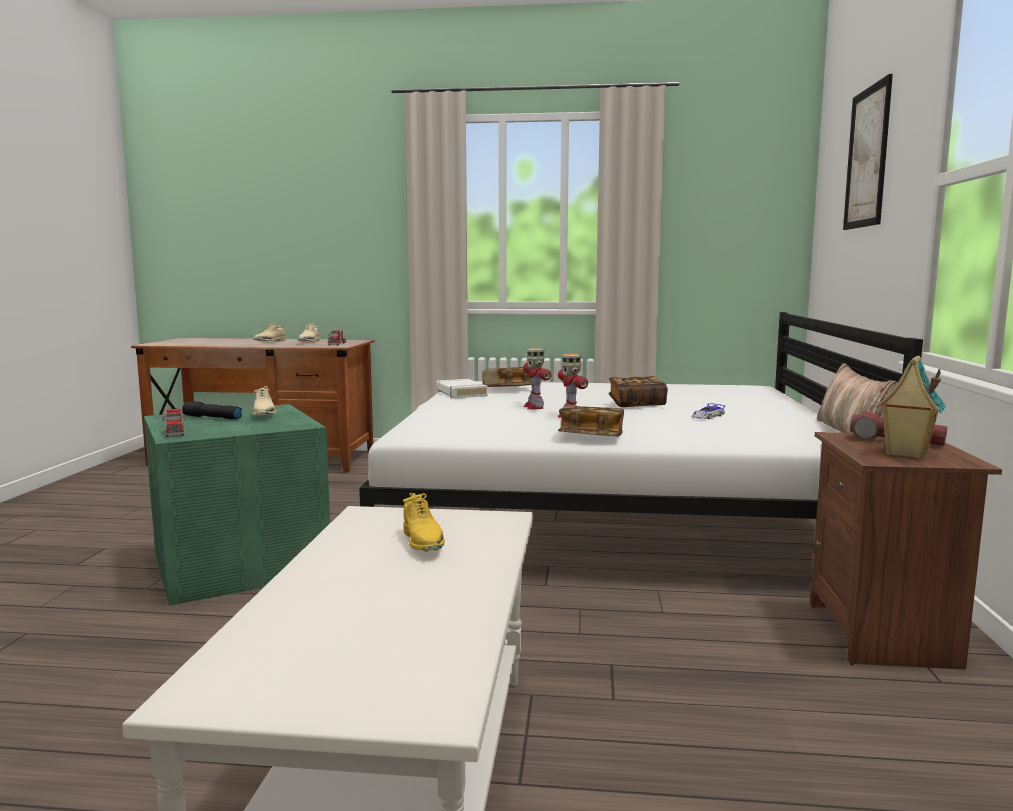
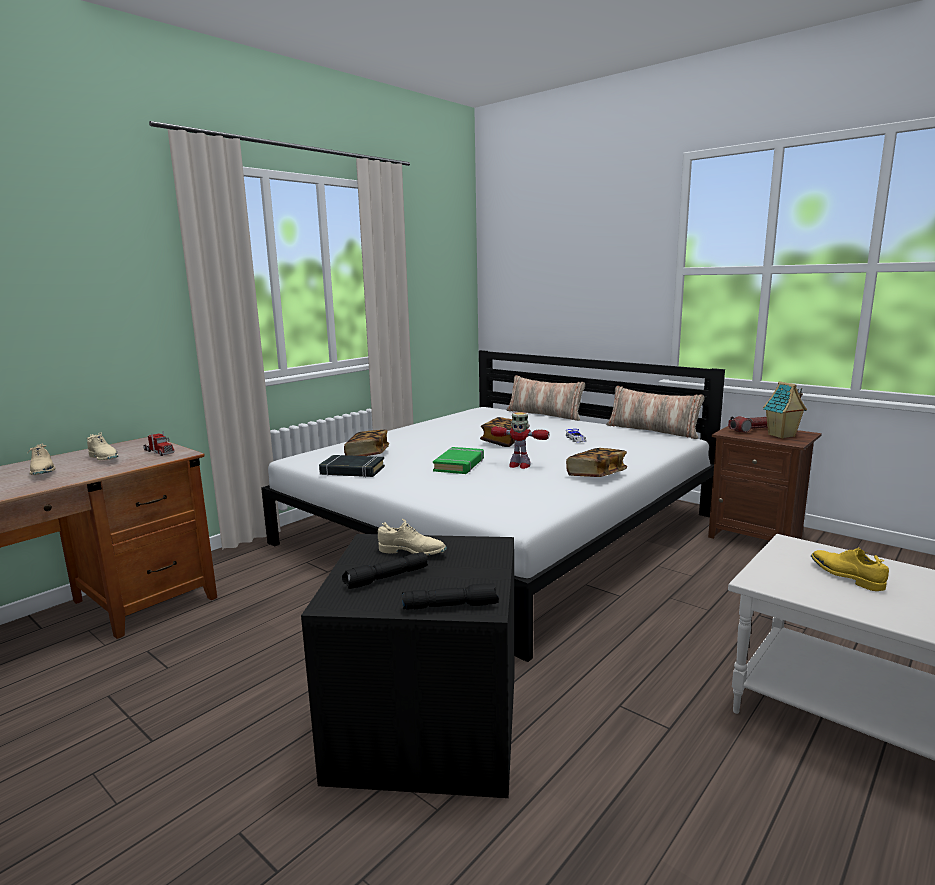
camera: 55 degrees left, 5 degrees up
green storage box [144,404,330,606] -> black storage box [301,534,514,798]
toy truck [162,406,186,437] -> black flashlight [402,583,499,610]
yellow shoe [403,493,444,552] -> yellow shoe turned 135 degrees counterclockwise [811,547,889,591]
white book [437,379,488,398] -> black book [319,455,385,478]
toy robot [523,348,551,409] -> green book [433,447,484,474]
picture [843,74,893,230] -> none
none -> pillow [507,375,585,421]

